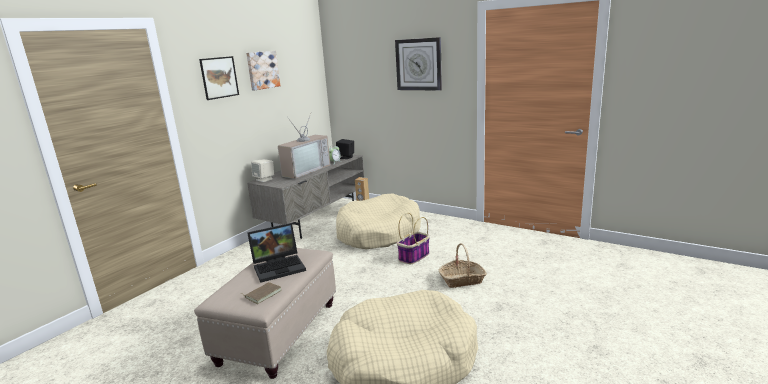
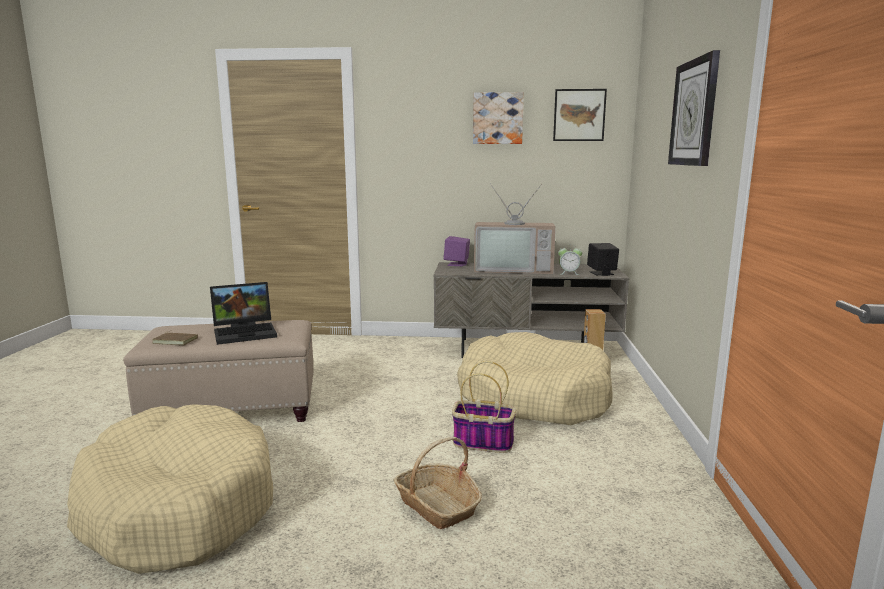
camera: 60 degrees right, 5 degrees down
picture [199,56,239,100] -> picture moved to [553,89,607,141]
laptop [247,223,306,283] -> laptop turned 60 degrees counterclockwise [210,282,277,345]
beige speaker [251,159,274,182] -> purple speaker [443,236,470,266]

